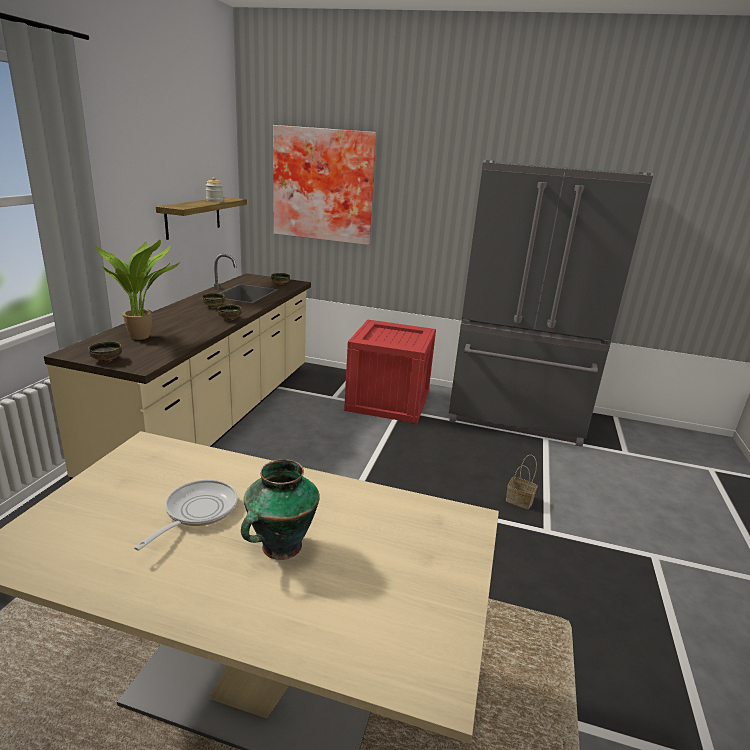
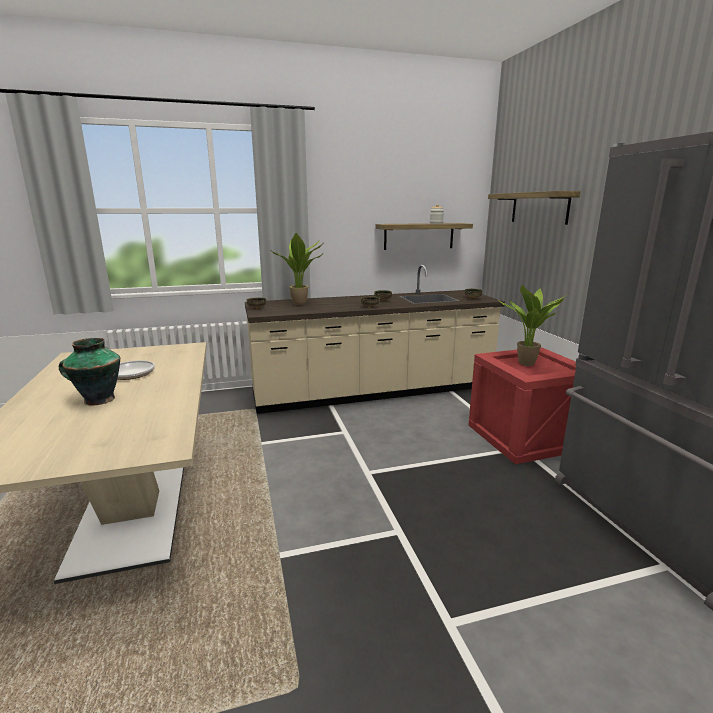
camera: 60 degrees right, 5 degrees down
picture [273,125,376,245] -> shelf [488,191,581,225]
basket [506,455,538,509] -> none
none -> potted plant [499,285,565,366]

